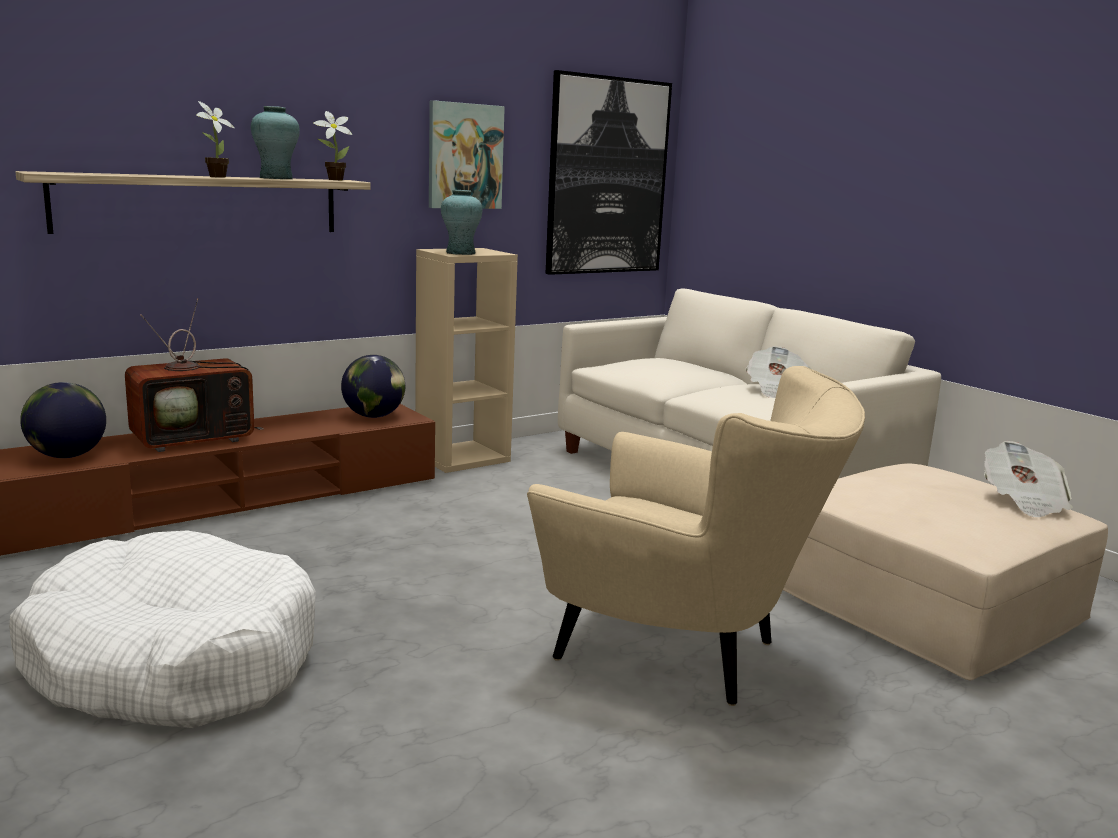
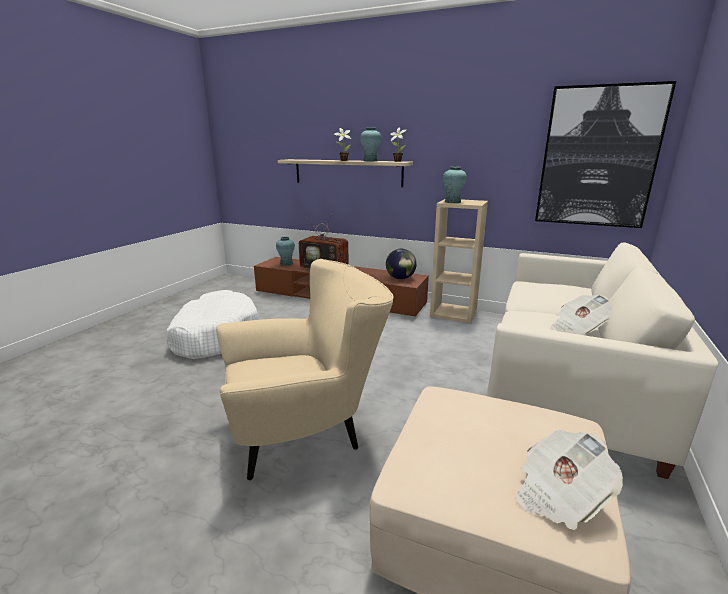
camera: 60 degrees right, 5 degrees up
globe [20,382,106,458] -> turquoise vase [276,237,295,266]
picture [429,100,505,209] -> none
beige armchair [527,366,865,706] -> beige armchair turned 105 degrees counterclockwise [216,259,394,481]

